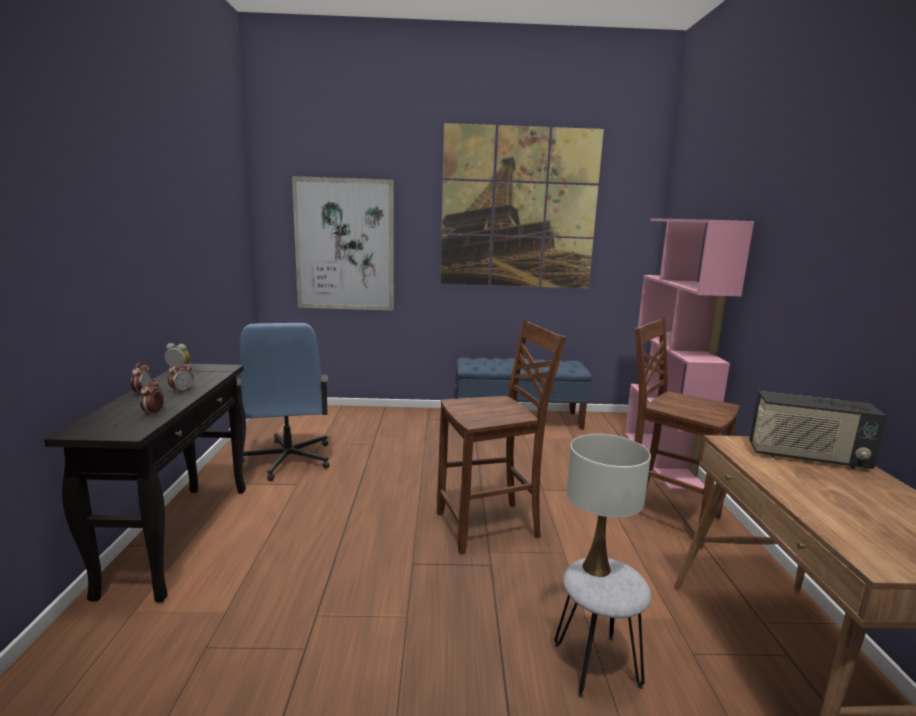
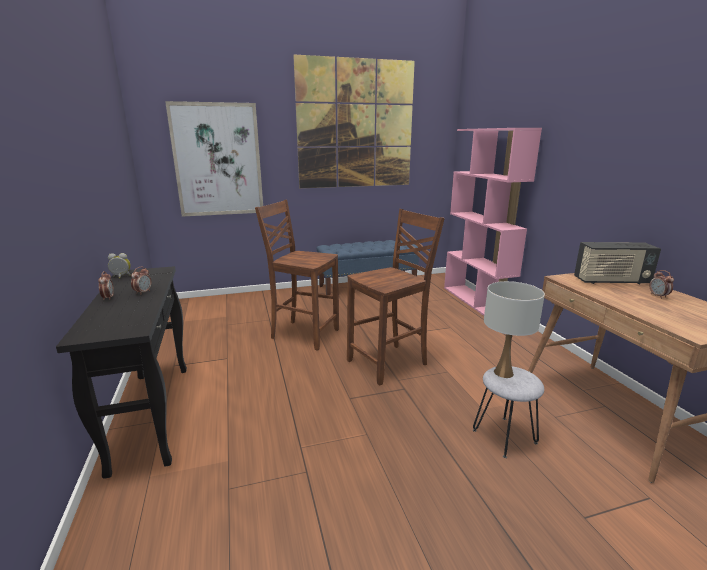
camera: 15 degrees left, 5 degrees up
alarm clock [140,379,164,416] -> alarm clock moved to [649,270,674,299]
blue office chair [237,323,329,481] -> none
brown chair [635,318,740,549] -> brown chair moved to [255,200,339,351]

